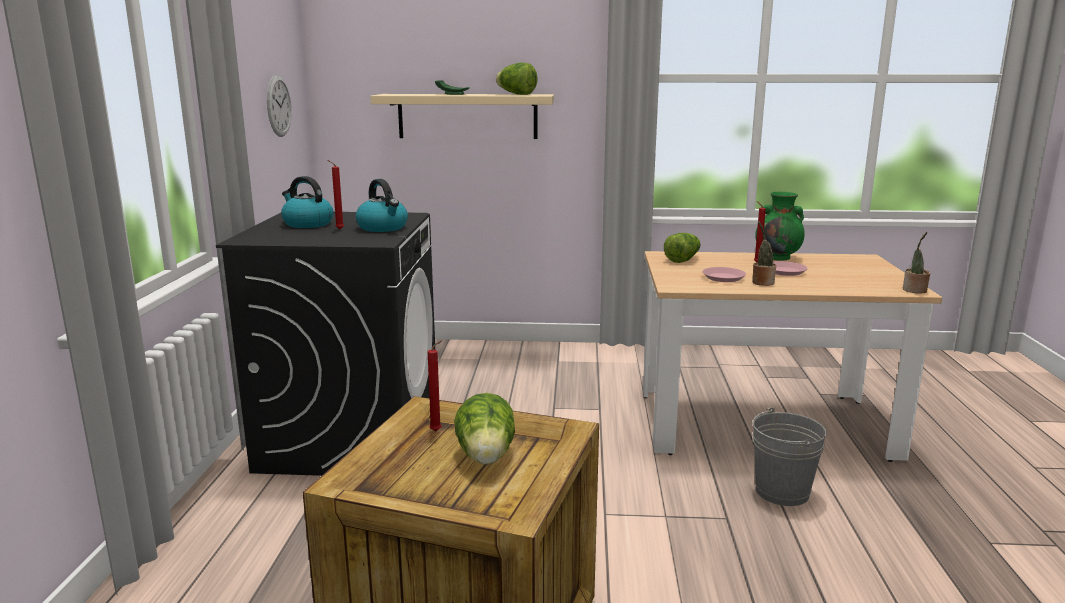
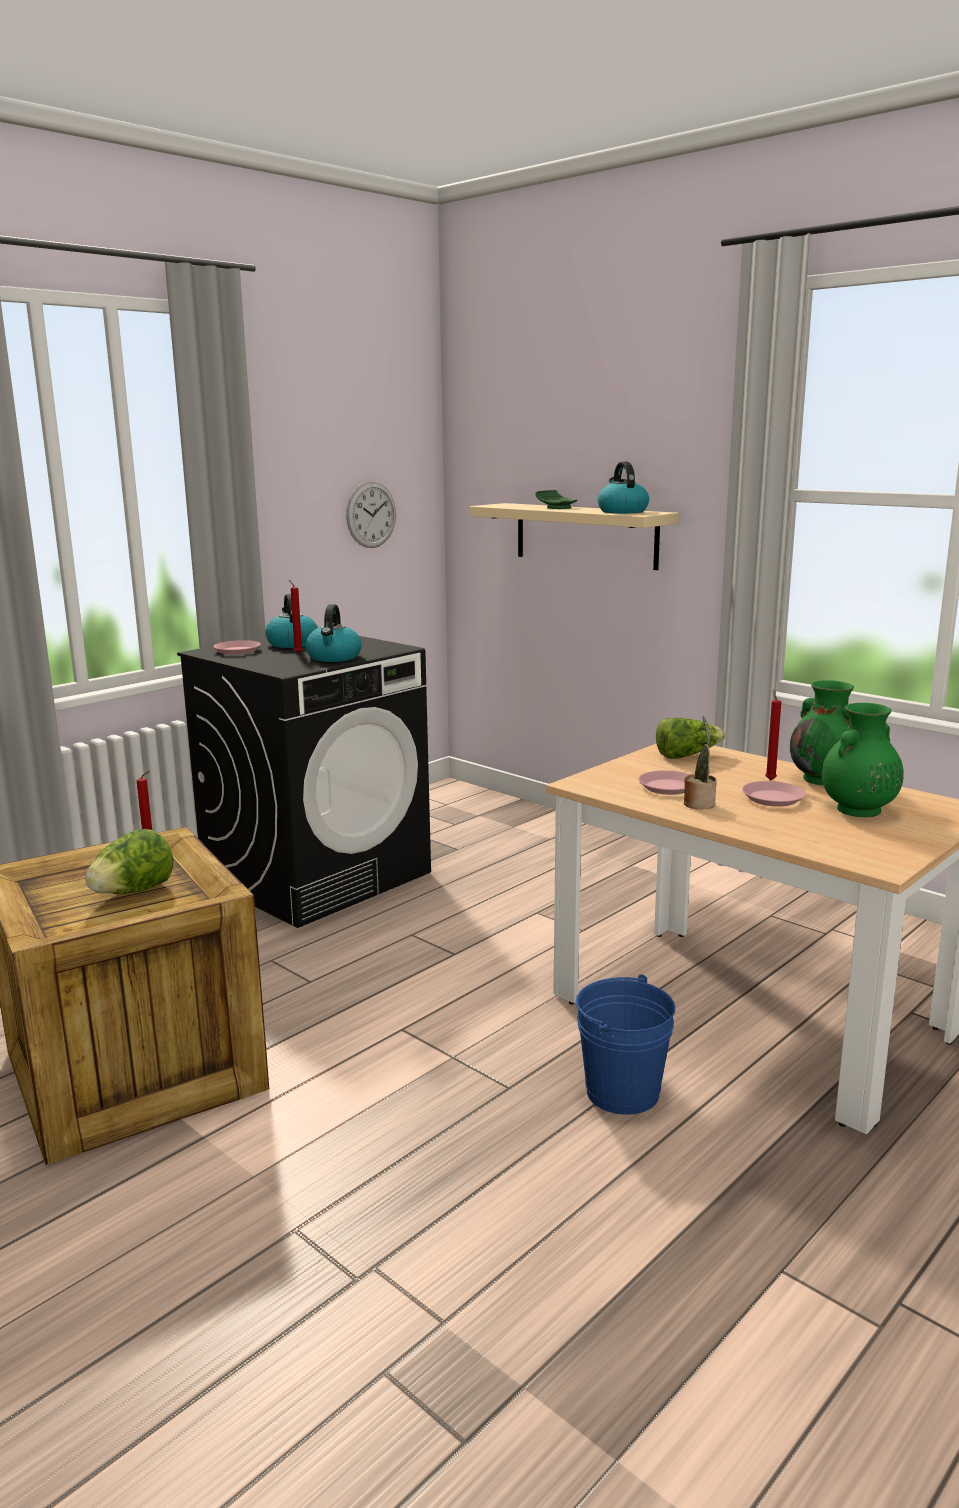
camera: 40 degrees right, 0 degrees up
lettuce [496,63,538,95] -> kettle [598,461,649,513]
grey bucket [752,407,827,506] -> blue bucket [576,974,675,1115]
potted plant [903,232,930,294] -> none
none -> pink plate [213,640,261,655]
none -> green vase [822,703,904,817]

